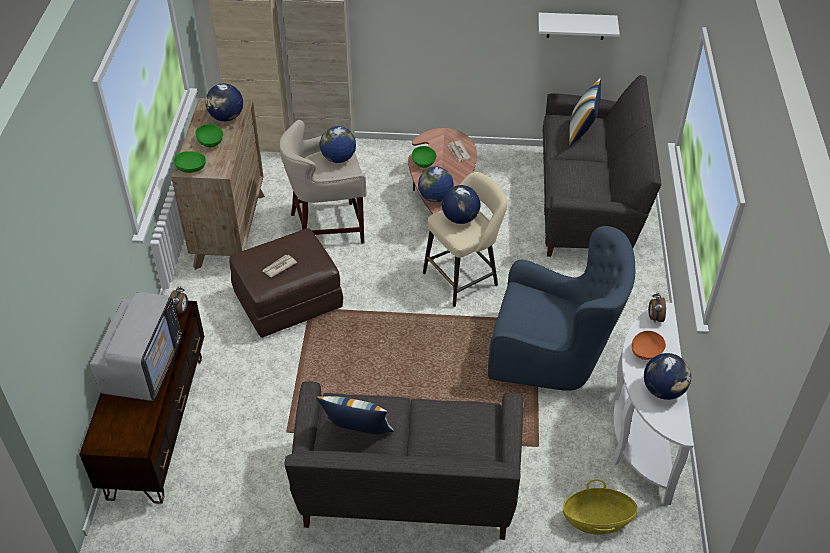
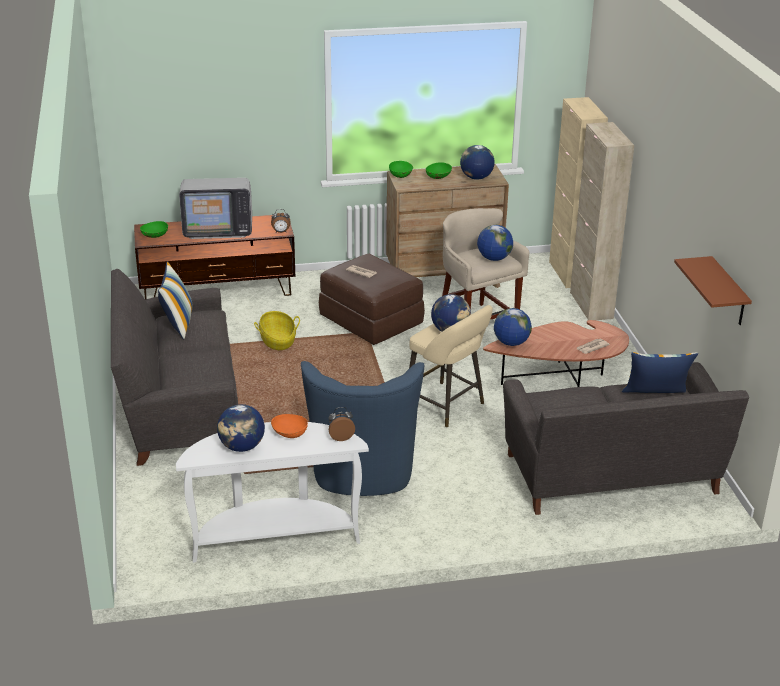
camera: 75 degrees right, 15 degrees down
green bowl [412,146,436,168] -> green bowl moved to [140,221,168,238]
white shelf [538,13,620,40] -> brown shelf [674,256,752,325]
basket [563,479,638,535] -> basket moved to [254,311,300,350]

